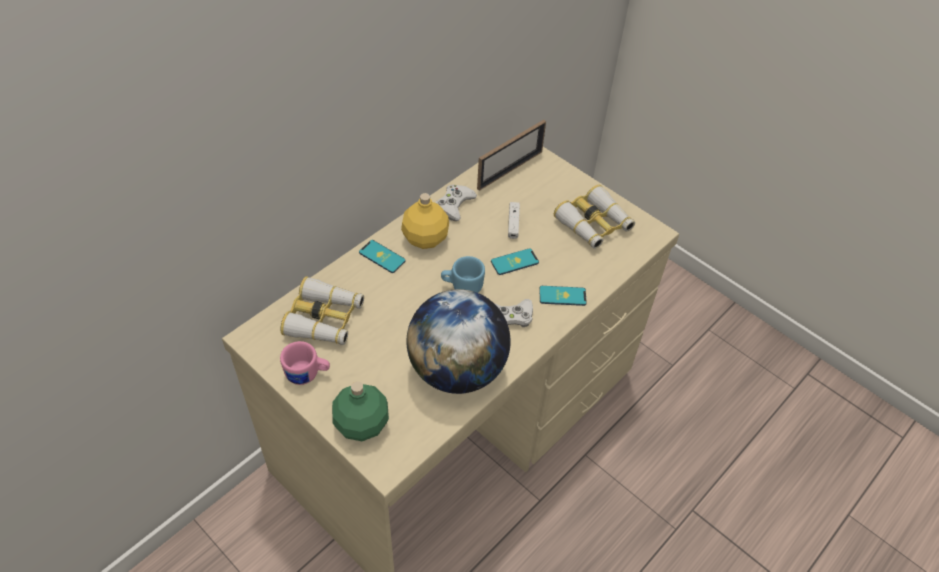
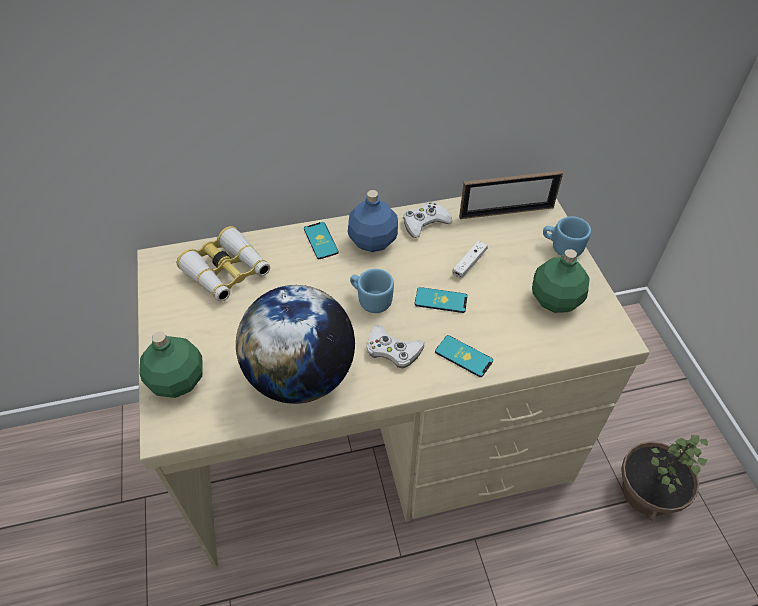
camera: 35 degrees right, 0 degrees up
pink mug [280,341,330,385] -> none
yellow bottle [401,193,449,249] -> blue bottle [348,190,398,252]
binoculars [554,185,635,249] -> green bottle [532,249,590,313]
none -> blue mug [543,216,591,257]
none -> potted plant [621,434,708,521]

